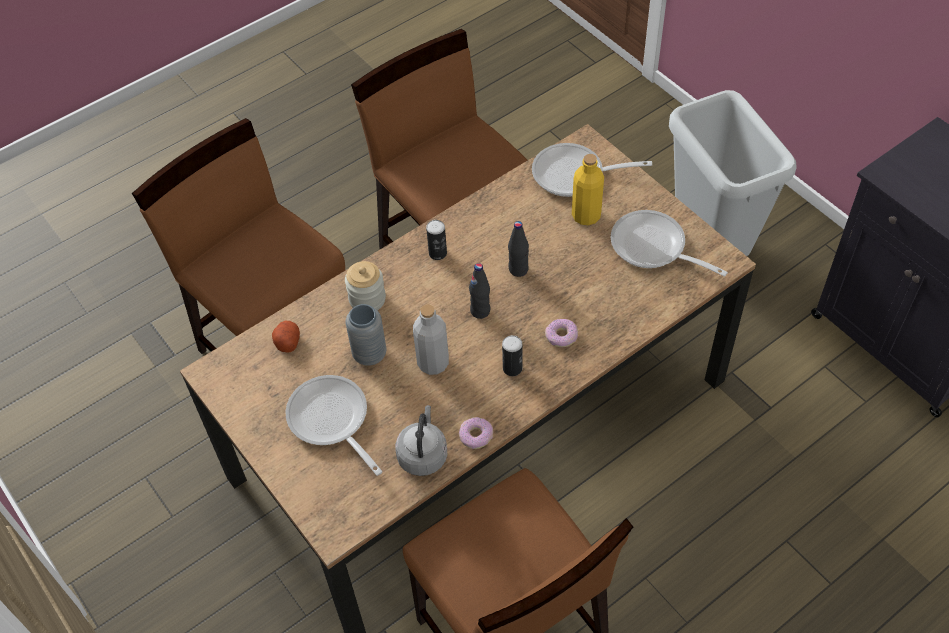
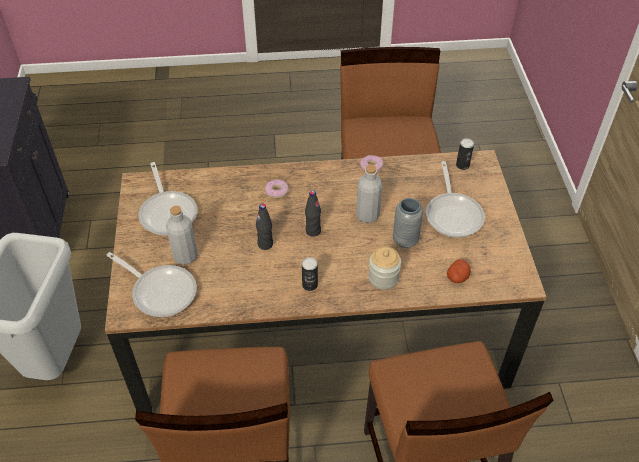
camera: 150 degrees left, 5 degrees down
grey kettle [395,405,447,476] -> none
can [502,335,522,376] -> can moved to [456,138,474,170]
yellow bottle [572,154,604,225] -> grey bottle [166,206,198,265]

